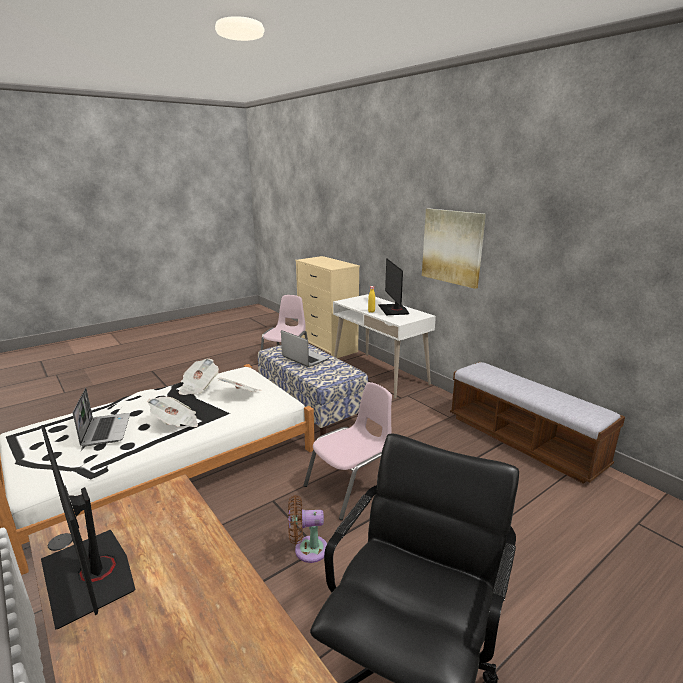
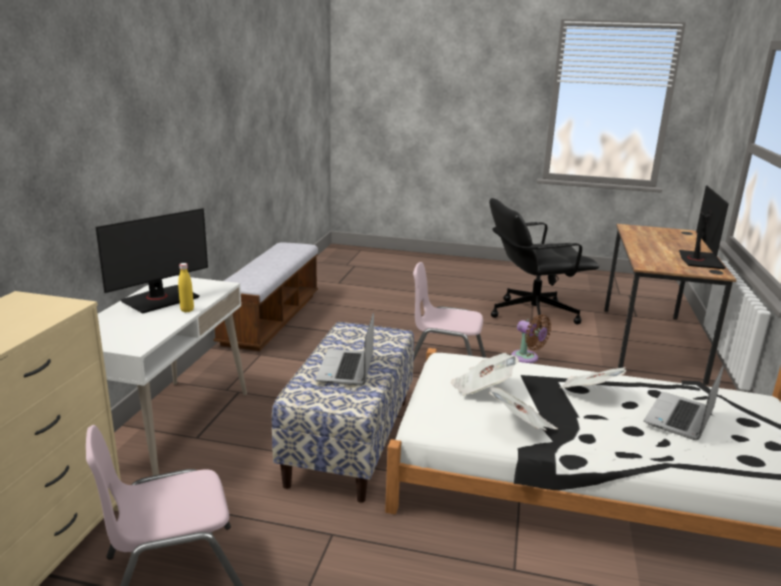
camera: 130 degrees left, 0 degrees up
picture [422,208,486,289] -> none

